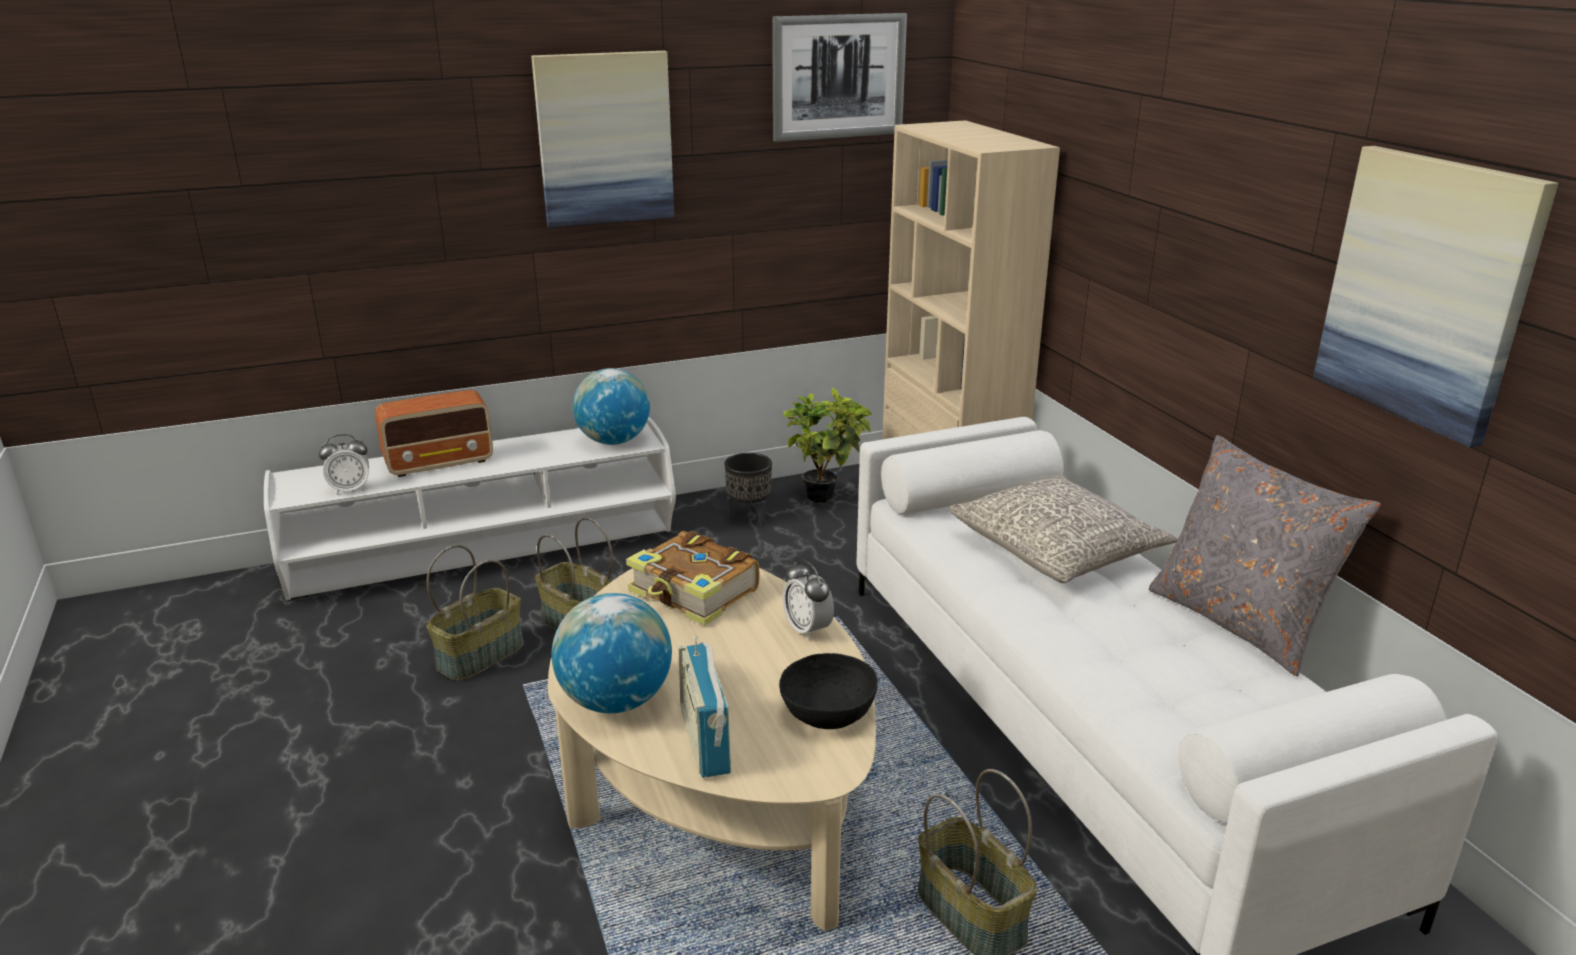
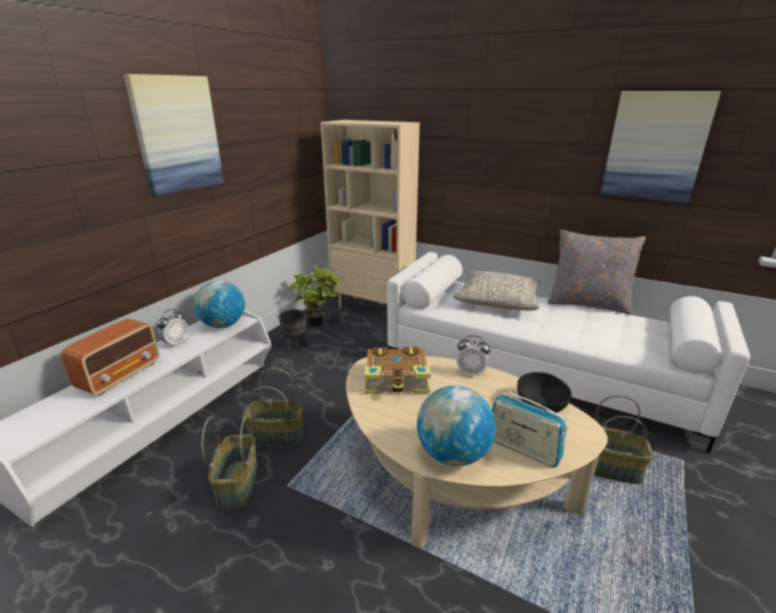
camera: 40 degrees left, 0 degrees up
alarm clock [319,434,369,495] -> alarm clock moved to [157,309,188,348]
picture [772,13,907,142] -> none

